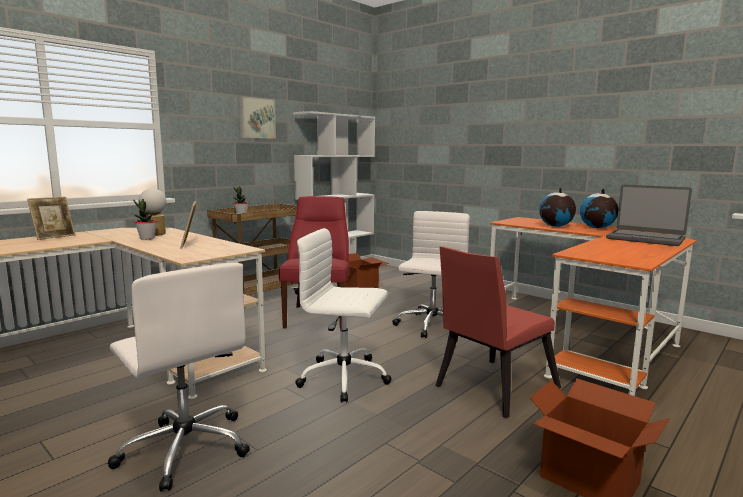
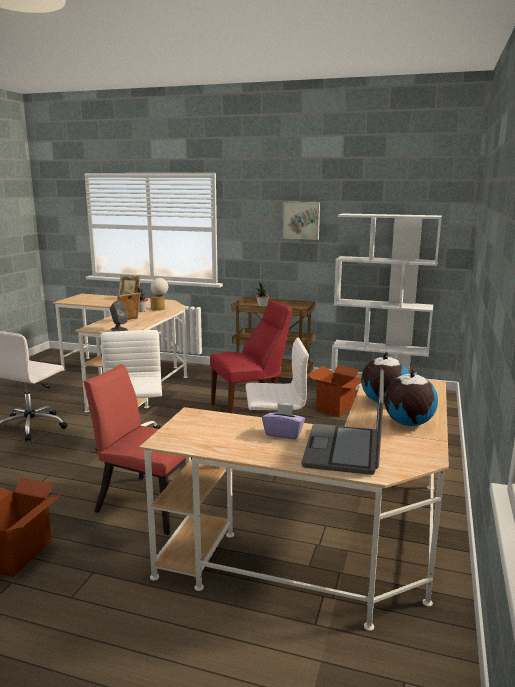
camera: 65 degrees right, 5 degrees up
orange desk [490,217,696,396] -> beige desk [139,380,449,631]
none -> grey speaker [110,301,128,331]
none -> purple tissue box [262,404,305,440]

